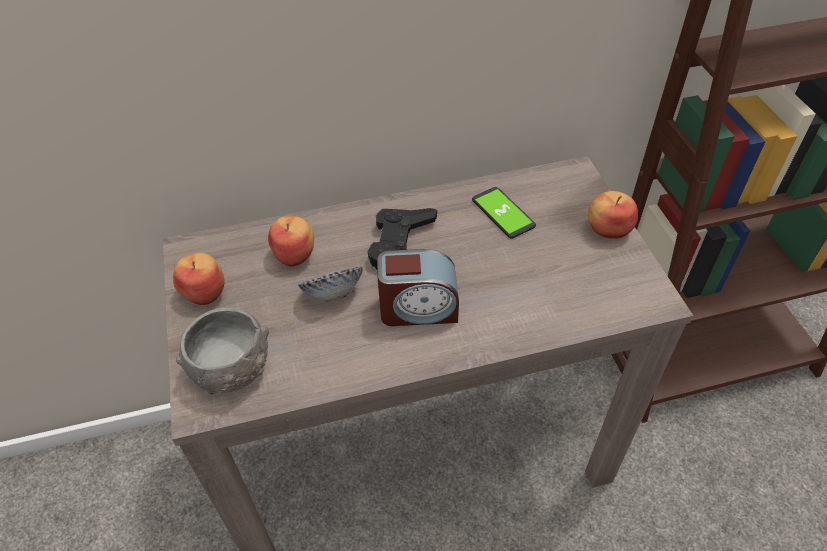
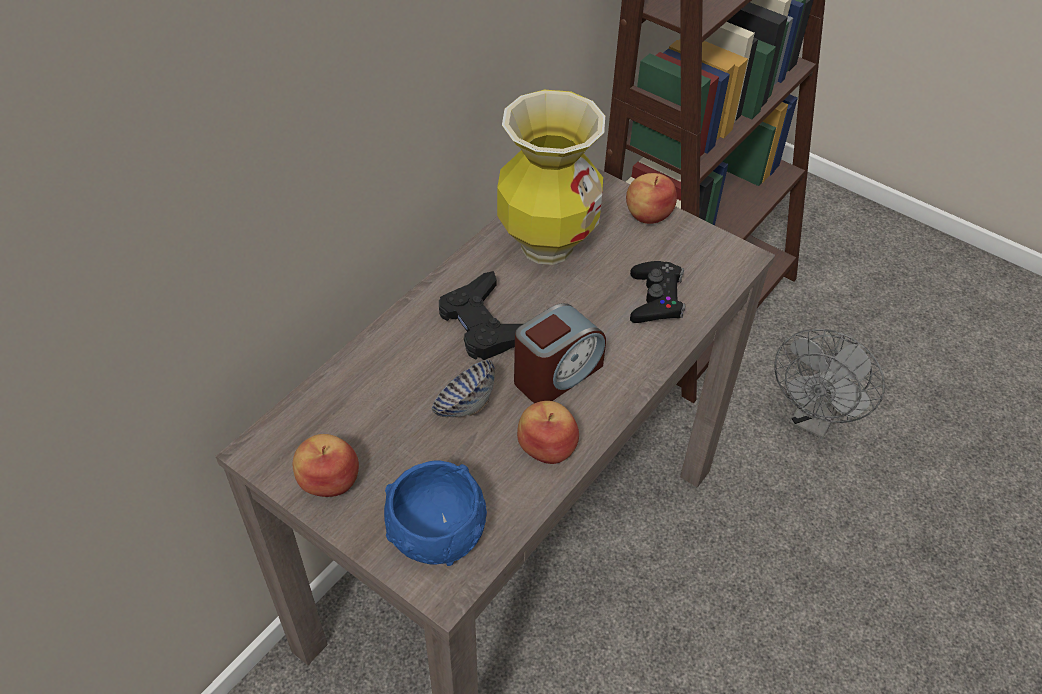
camera: 40 degrees left, 0 degrees up
grey bowl [176,307,269,395] -> blue bowl [384,461,487,566]
apple [268,216,314,267] -> apple moved to [517,401,579,464]
phone [472,187,536,239] -> vase [497,90,605,265]
none -> black game controller [630,261,685,323]
none -> grey fan [775,329,885,439]

